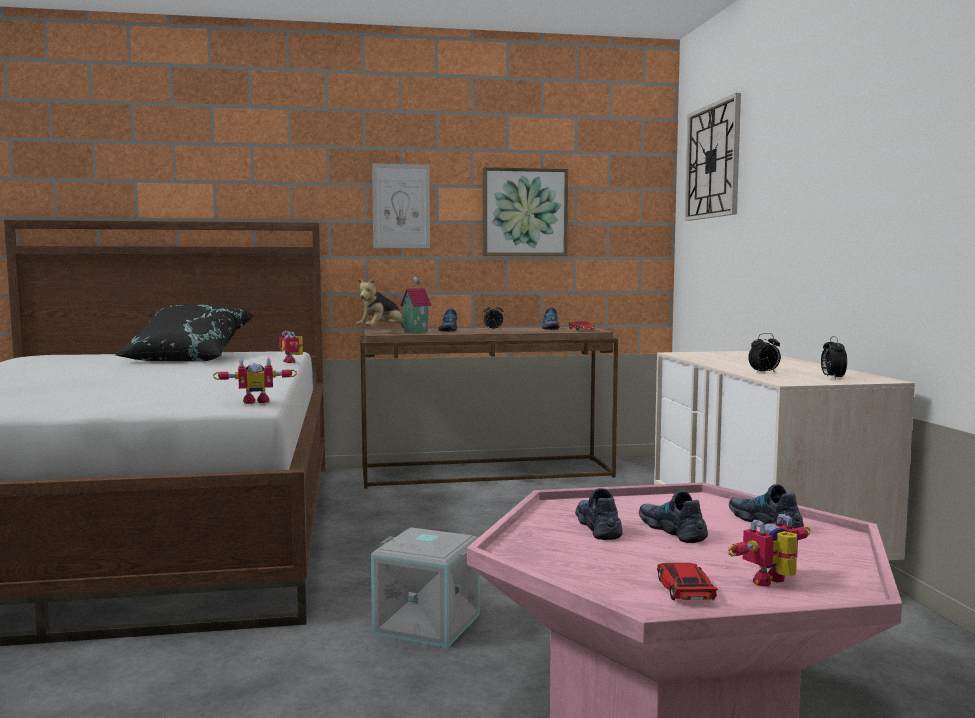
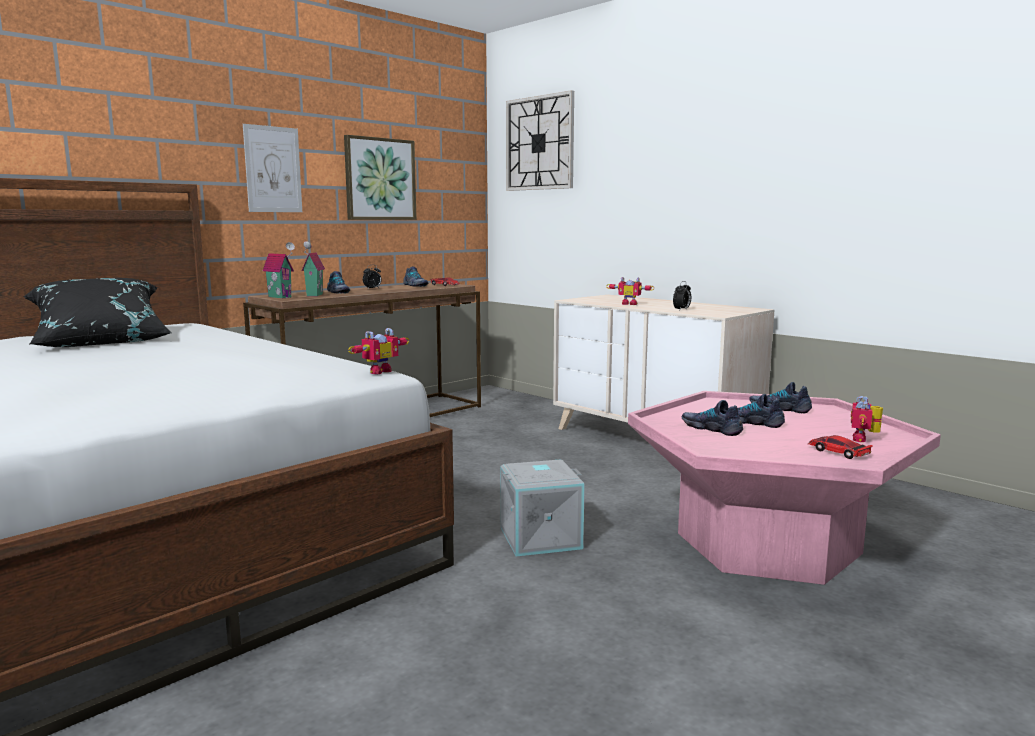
camera: 35 degrees left, 5 degrees up
toy robot [279,331,303,363] -> toy robot moved to [606,277,655,305]
plush toy [356,278,404,328] -> toy house [263,242,295,298]
alarm clock [821,336,847,380] -> none

